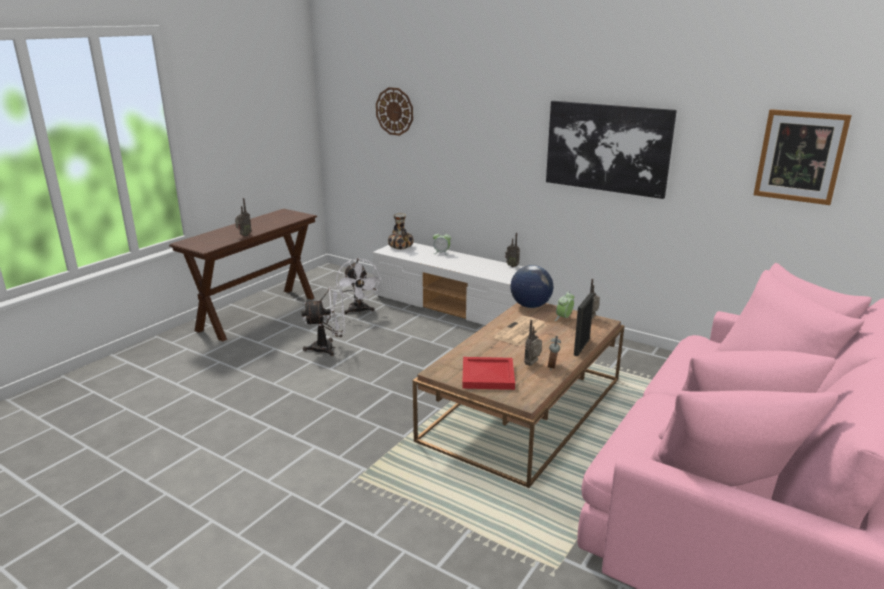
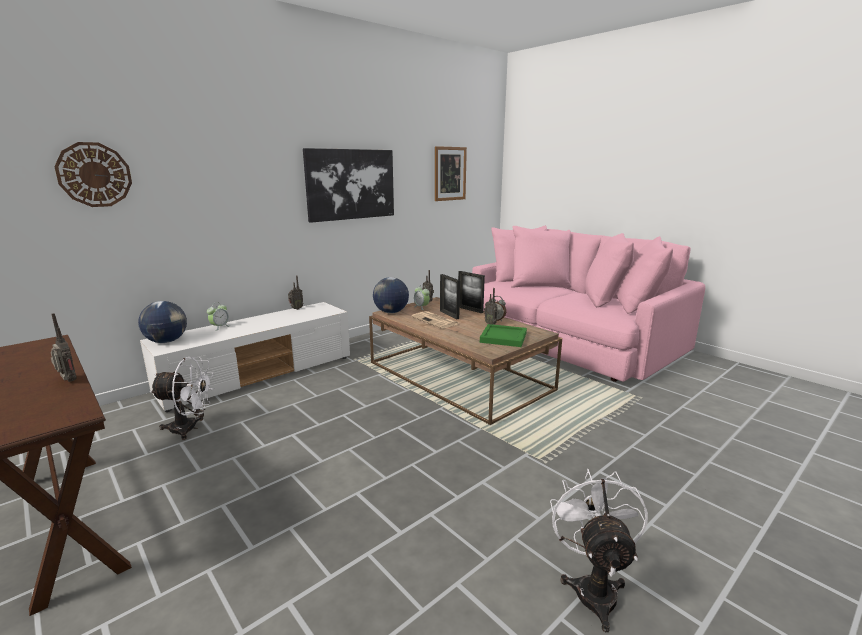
camera: 75 degrees left, 5 degrees down
white fan [301,287,345,356] -> white fan moved to [550,469,648,632]
vase [388,213,414,249] -> globe [138,301,187,343]
red tray [462,357,515,390] -> green tray [480,324,527,347]
none -> picture frame [440,274,460,320]

